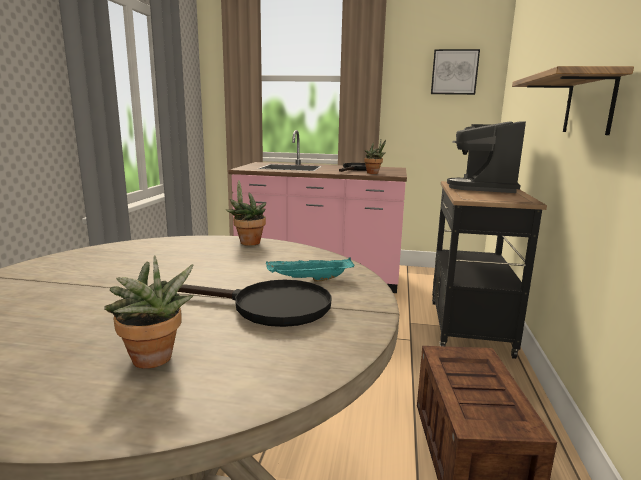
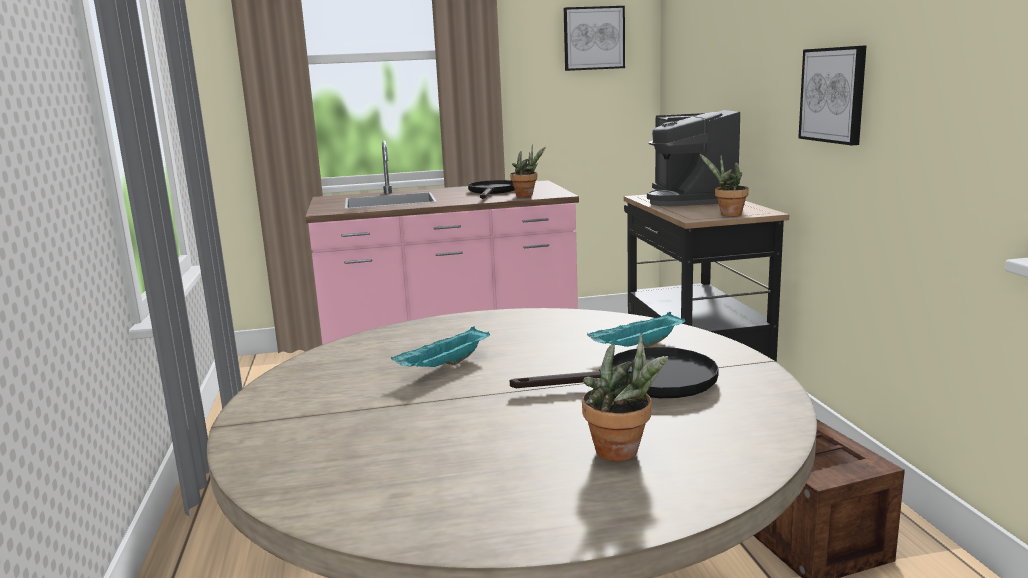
camera: 20 degrees left, 0 degrees up
potted plant [226,180,266,246] -> potted plant moved to [699,153,749,217]
shelf [512,66,634,135] -> picture [798,45,867,145]
none -> turquoise tray [391,326,490,367]

